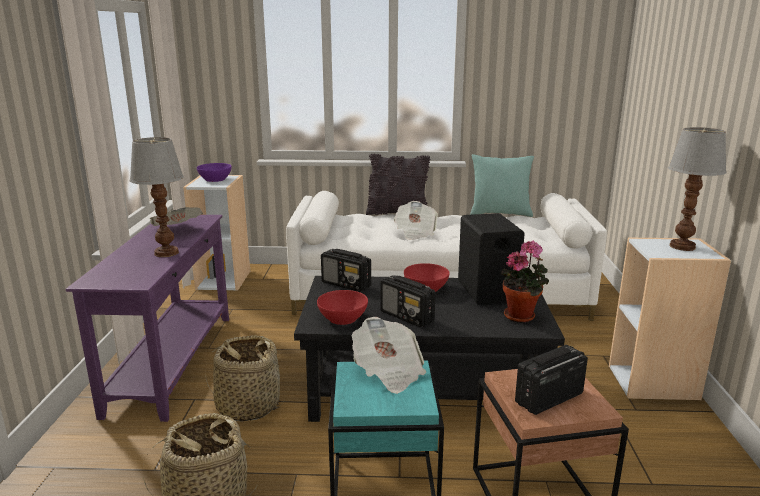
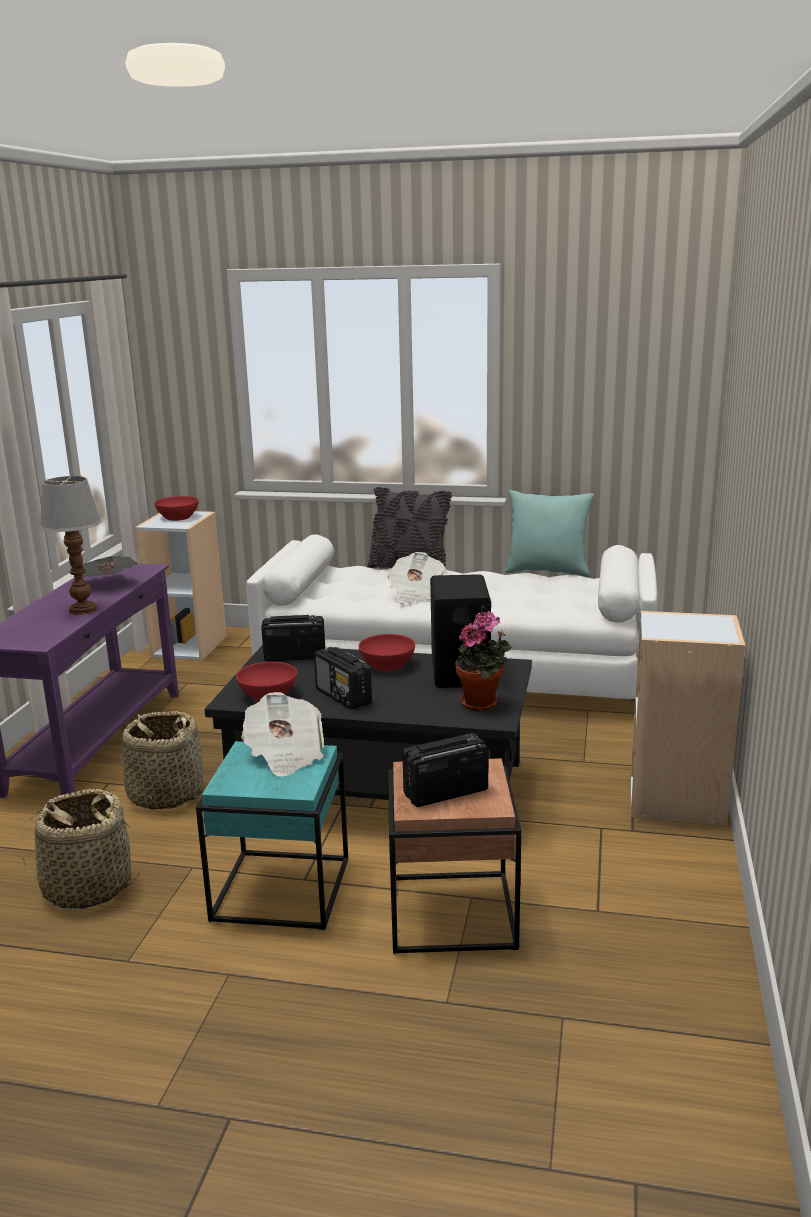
camera: 10 degrees right, 0 degrees up
purple bowl [197,163,232,182] -> red bowl [154,496,199,521]
radio [321,249,371,292] -> radio turned 135 degrees clockwise [261,615,325,661]
table lamp [668,127,727,251] -> none

